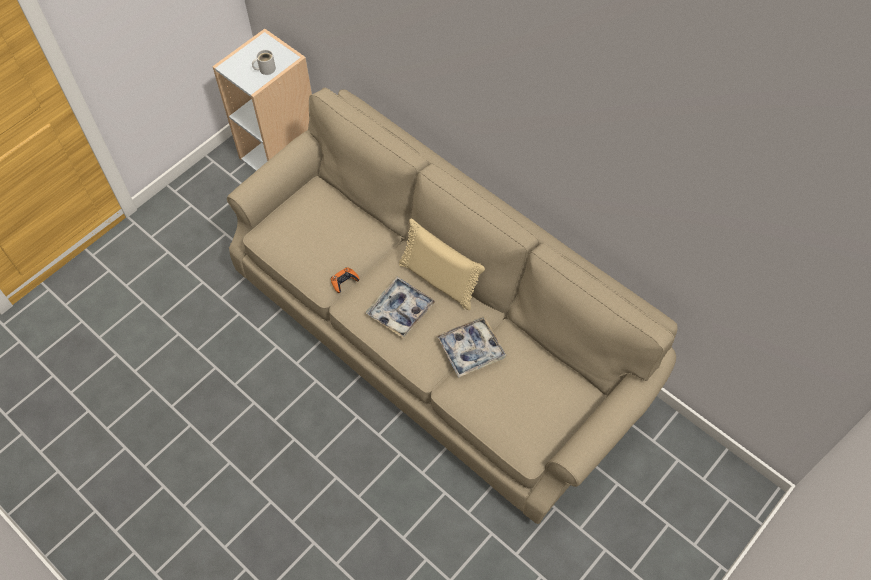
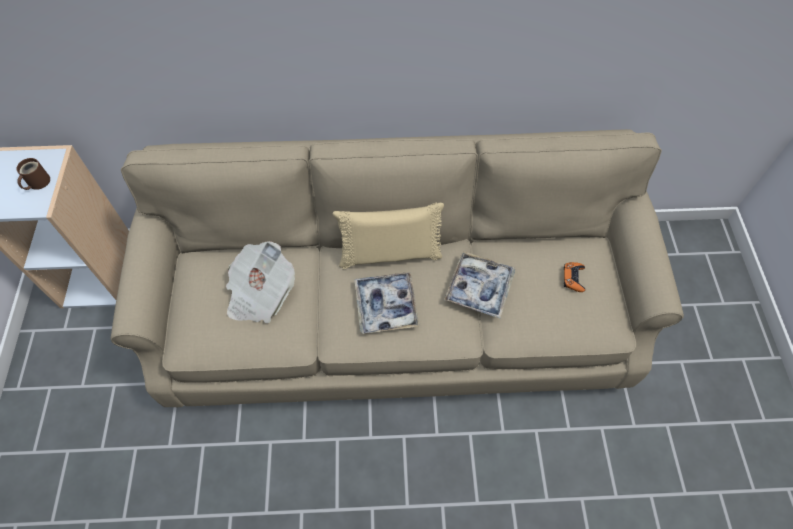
camera: 45 degrees left, 0 degrees up
white mug [252,50,276,75] -> brown mug [16,158,50,190]
orange game controller [331,267,360,293] -> orange game controller moved to [564,262,585,292]
none -> newspaper [226,241,295,323]

